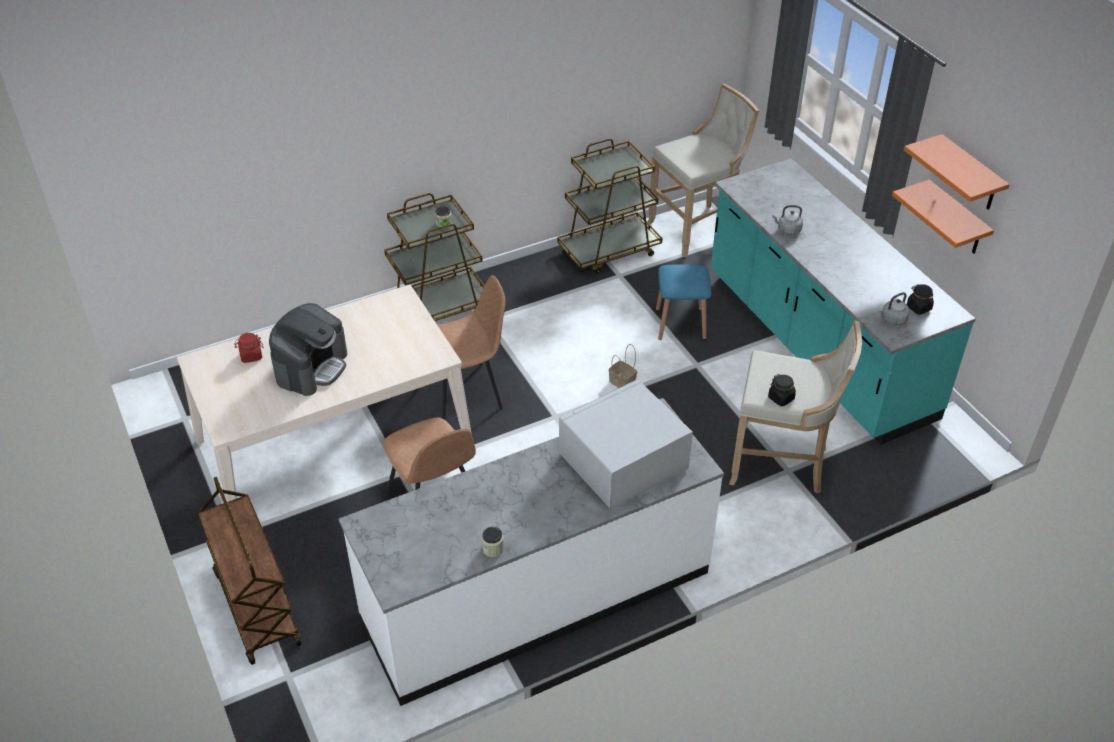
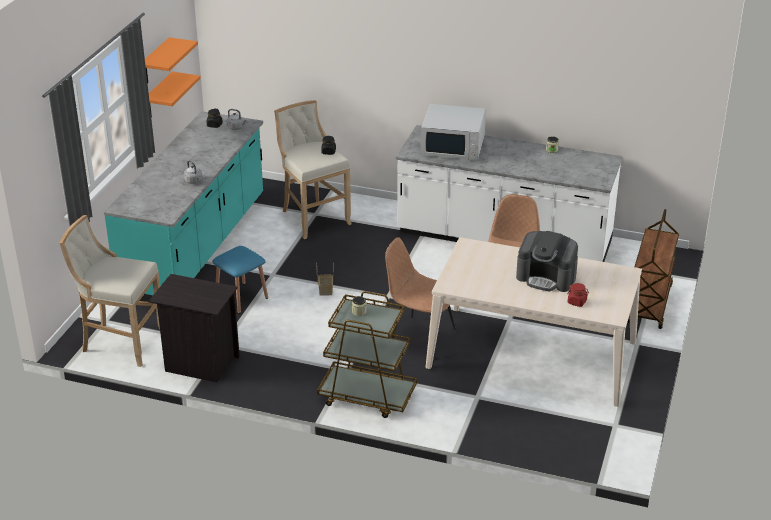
camera: 135 degrees left, 10 degrees down
coffee machine [269,303,347,396] -> coffee machine turned 135 degrees counterclockwise [516,231,578,292]
brown cart [557,138,663,274] -> black nightstand [148,274,240,383]

